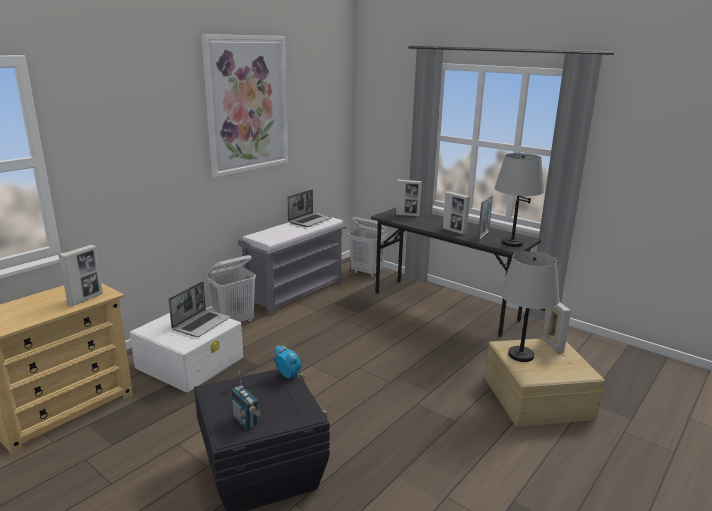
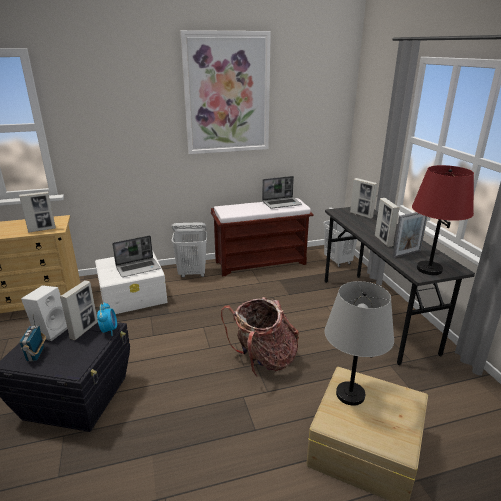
camera: 35 degrees right, 5 degrees up
grey bench [238,213,346,316] -> brown bench [211,198,314,277]
grey table lamp [495,153,544,247] -> red table lamp [412,165,474,275]
picture frame [542,302,571,354] -> picture frame moved to [60,280,98,340]
none -> white speaker [21,285,67,341]
none -> backpack [221,297,299,377]

